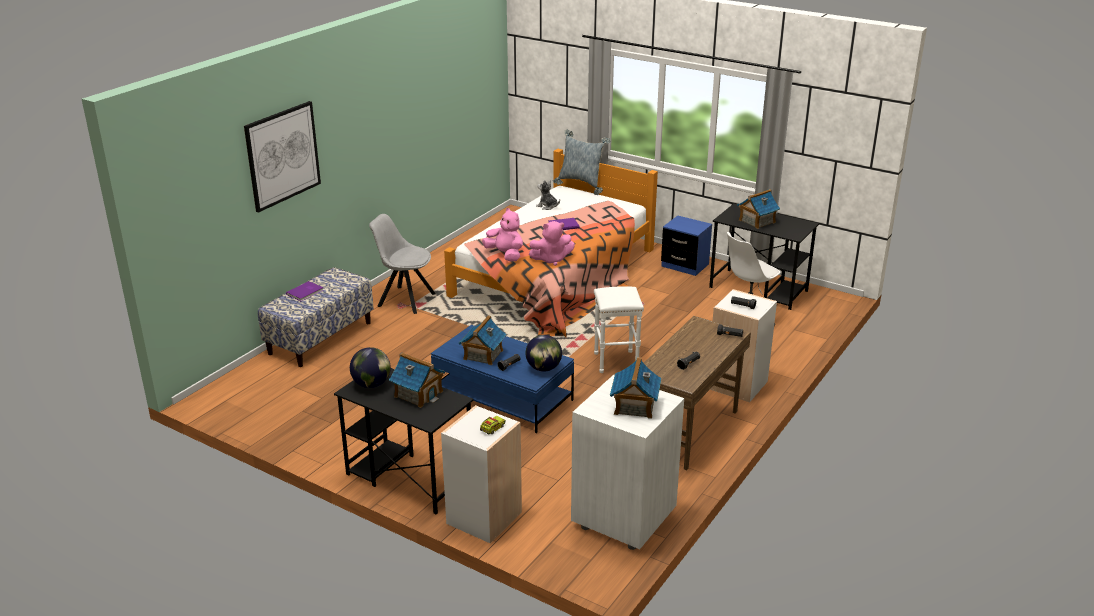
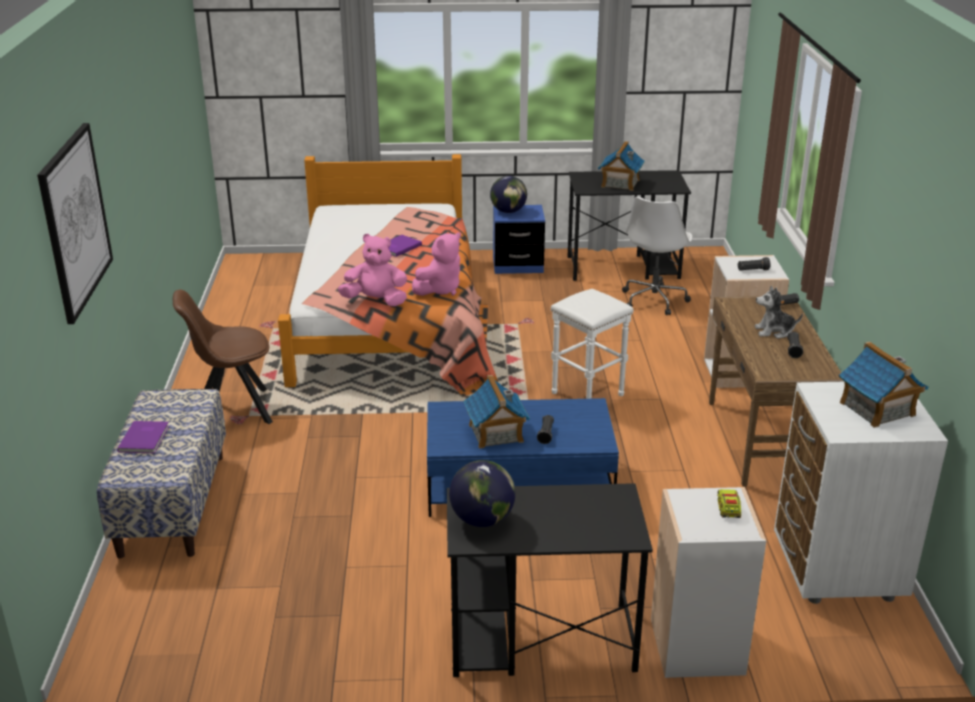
camera: 35 degrees left, 0 degrees up
grey chair [369,214,436,314] -> brown chair [173,290,273,424]
toy house [389,353,445,408] -> none
globe [526,335,562,372] -> globe moved to [490,176,527,213]
plush toy [536,180,560,210] -> plush toy moved to [755,286,803,339]
pillow [553,129,611,195] -> none

